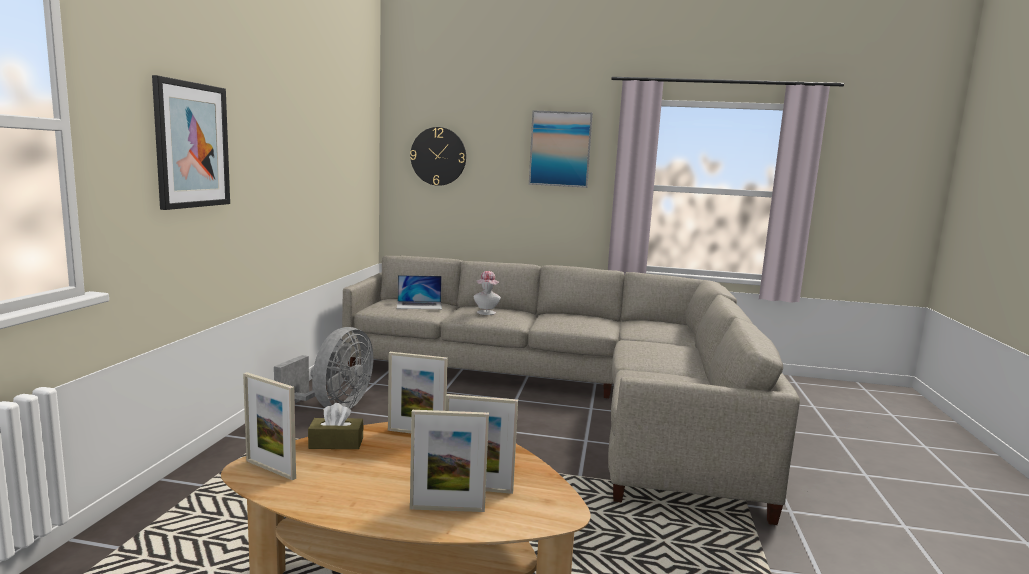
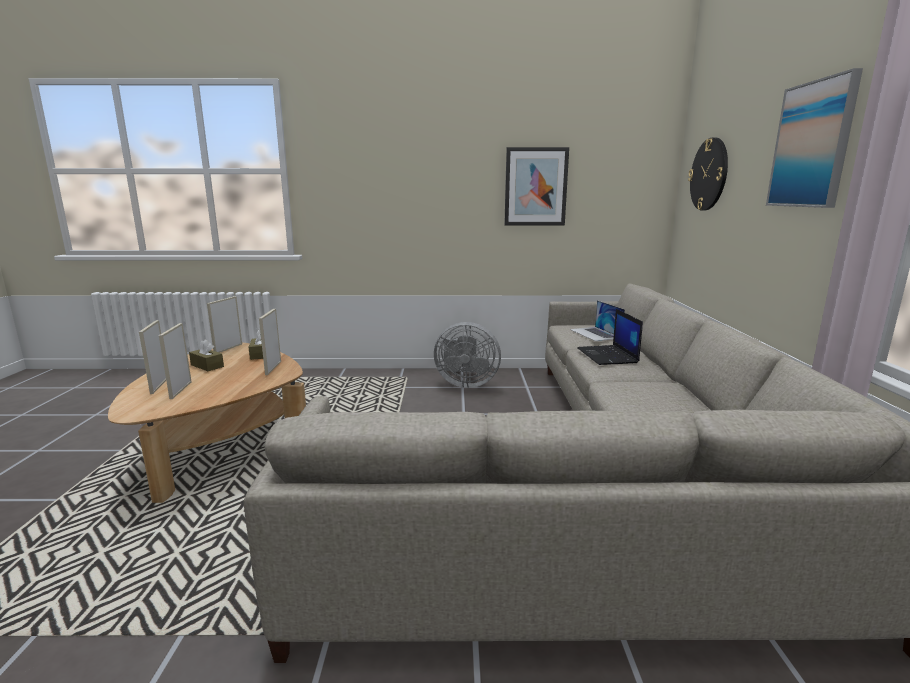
camera: 80 degrees right, 5 degrees up
picture [152,75,230,210] -> picture moved to [504,147,569,225]
hat [473,271,501,315] -> laptop [577,309,643,365]
none -> brown tissue box [189,340,224,371]

